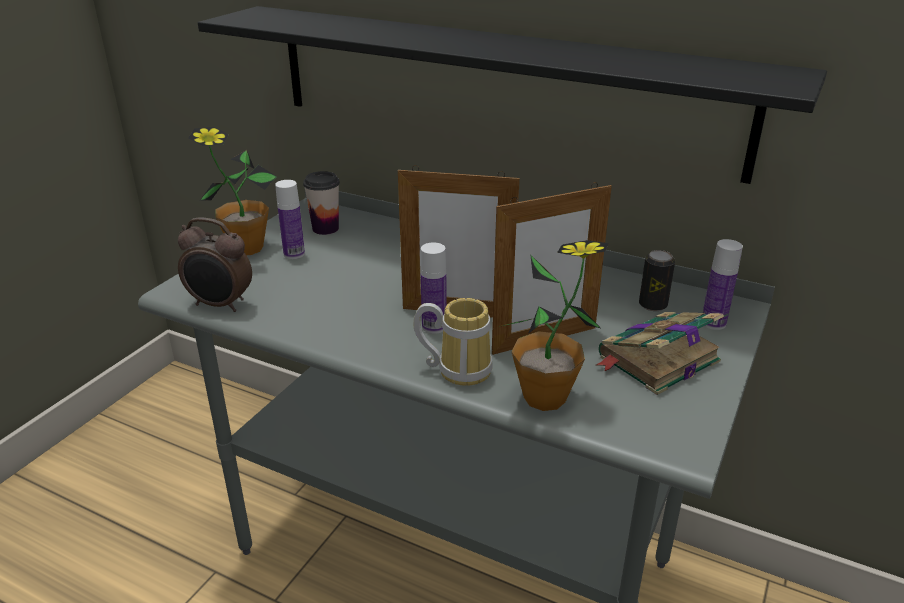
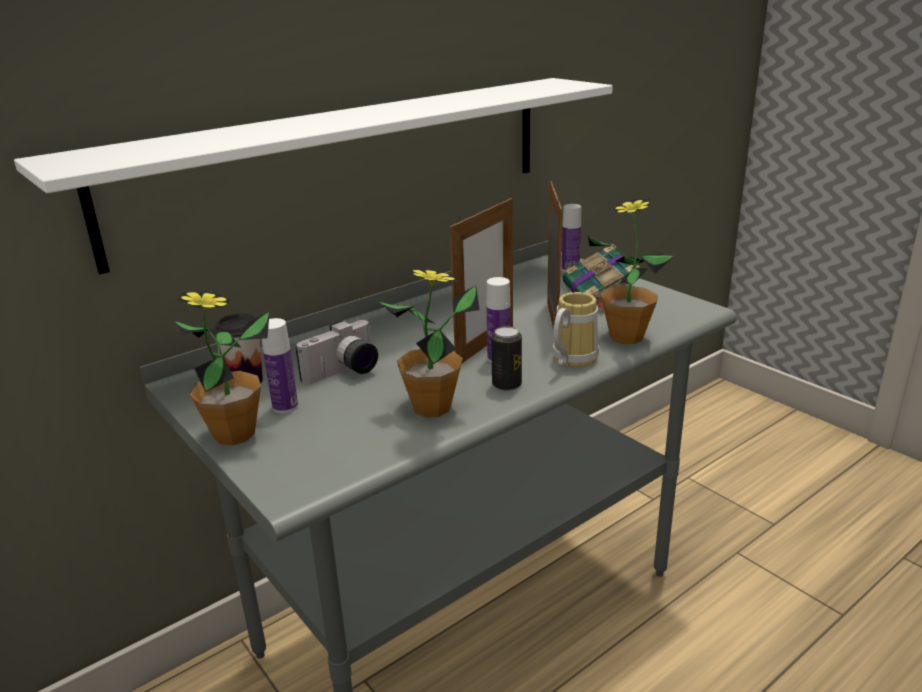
camera: 65 degrees left, 5 degrees down
alarm clock [178,217,252,312] -> none
black shelf [198,6,827,184] -> white shelf [14,78,613,275]
can [639,250,675,311] -> can moved to [491,326,522,391]
none -> camera [296,320,378,384]
none -> potted plant [379,269,480,417]

